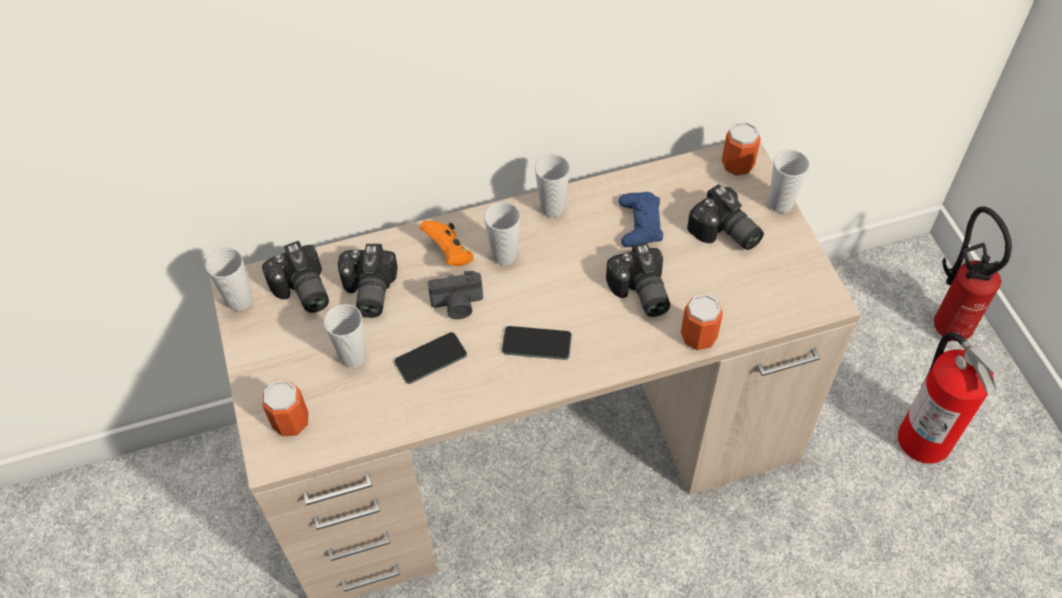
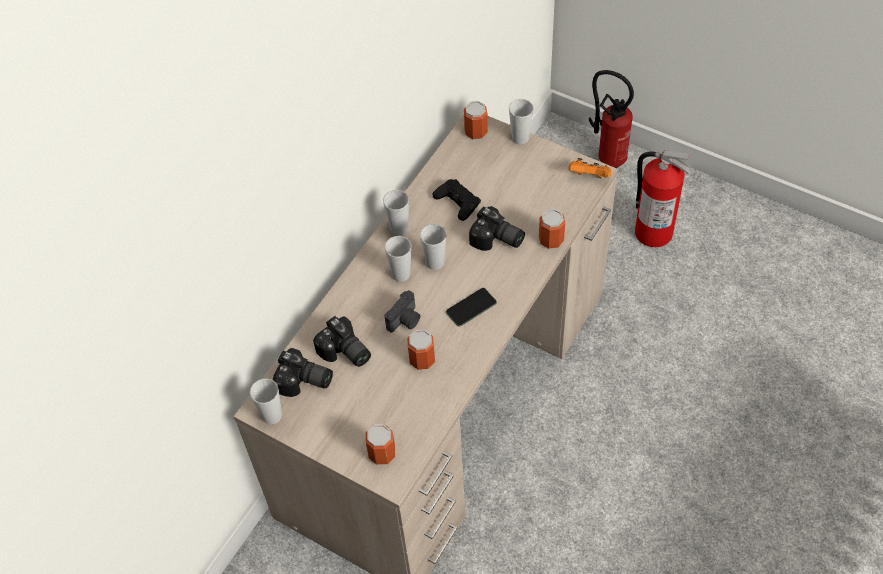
camera: 40 degrees left, 0 degrees up
cup [324,304,366,368] -> cup moved to [420,224,446,270]
phone [394,332,467,384] -> can [407,329,435,370]
orange game controller [420,220,473,266] -> orange game controller moved to [569,158,611,178]
blue game controller [618,192,663,247] -> black game controller [432,179,481,221]
camera [687,184,764,250] -> none

